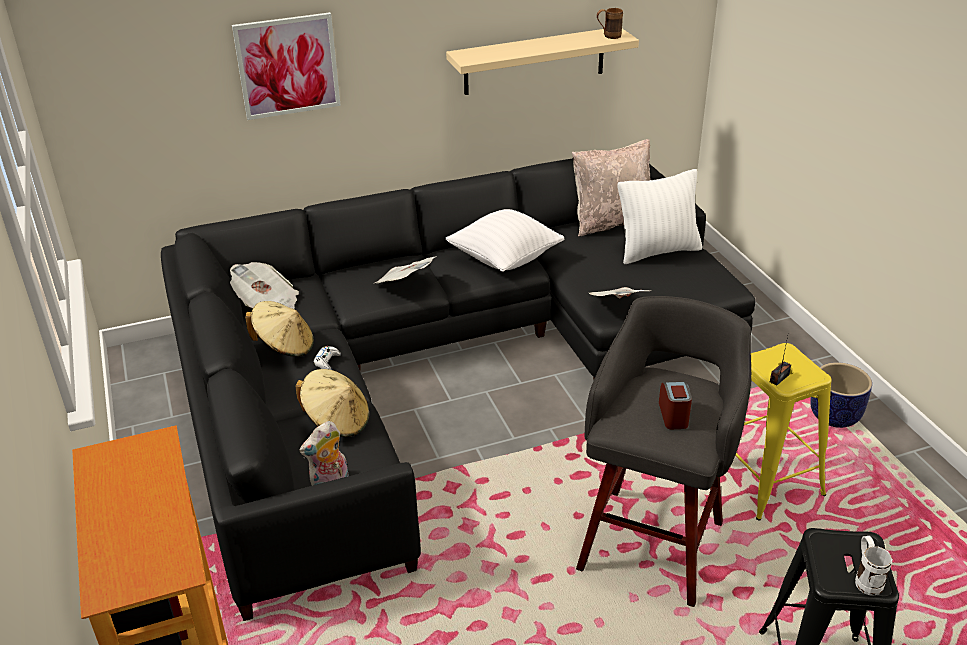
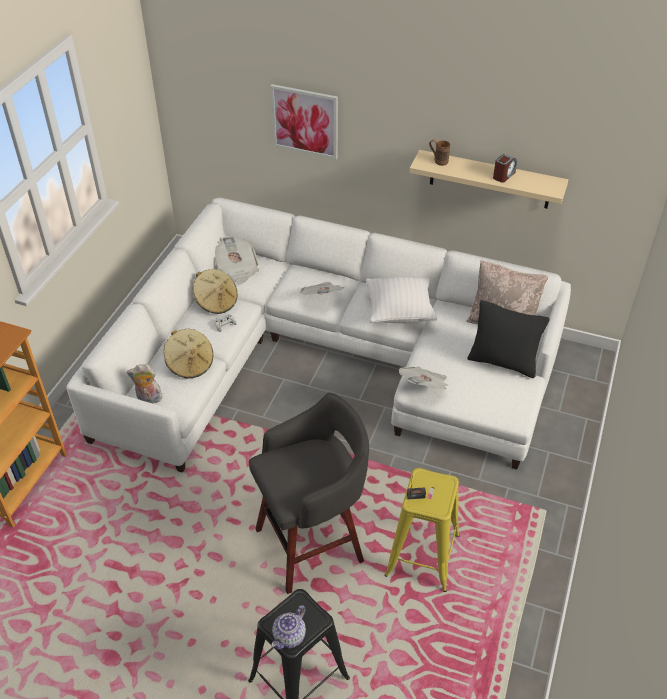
camera: 40 degrees right, 10 degrees up
black sofa [161,158,755,621] -> white sofa [66,197,571,473]
brown mug [597,8,623,39] -> brown mug moved to [429,139,450,166]
white pillow [618,169,703,264] -> black pillow [467,300,550,378]
alarm clock [659,382,692,429] -> alarm clock moved to [493,154,517,183]
planter [810,362,872,428] -> none
white mug [855,536,893,596] -> teapot [271,605,306,649]

